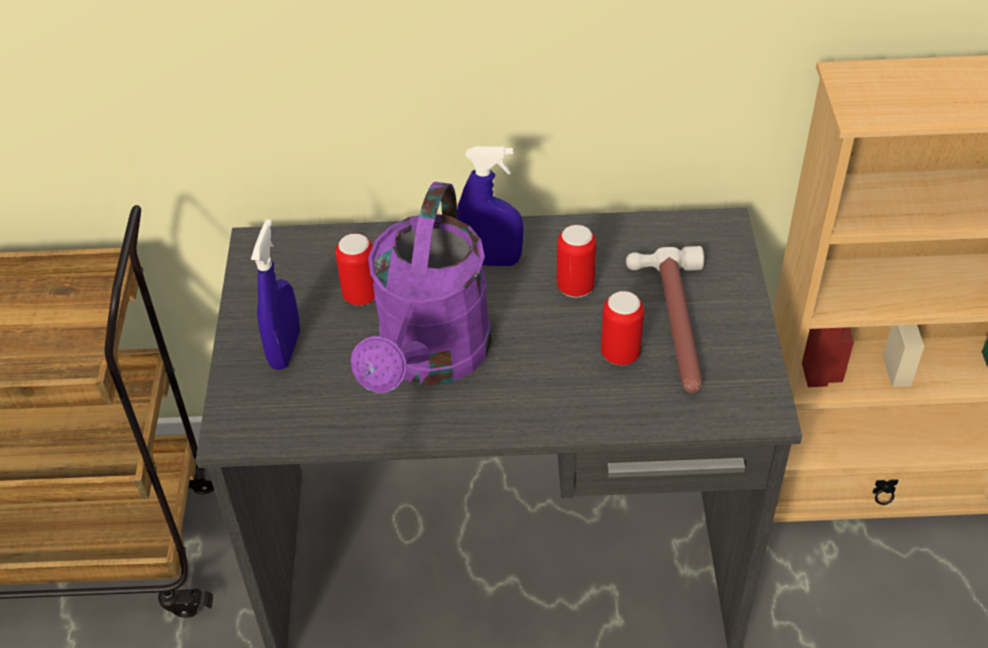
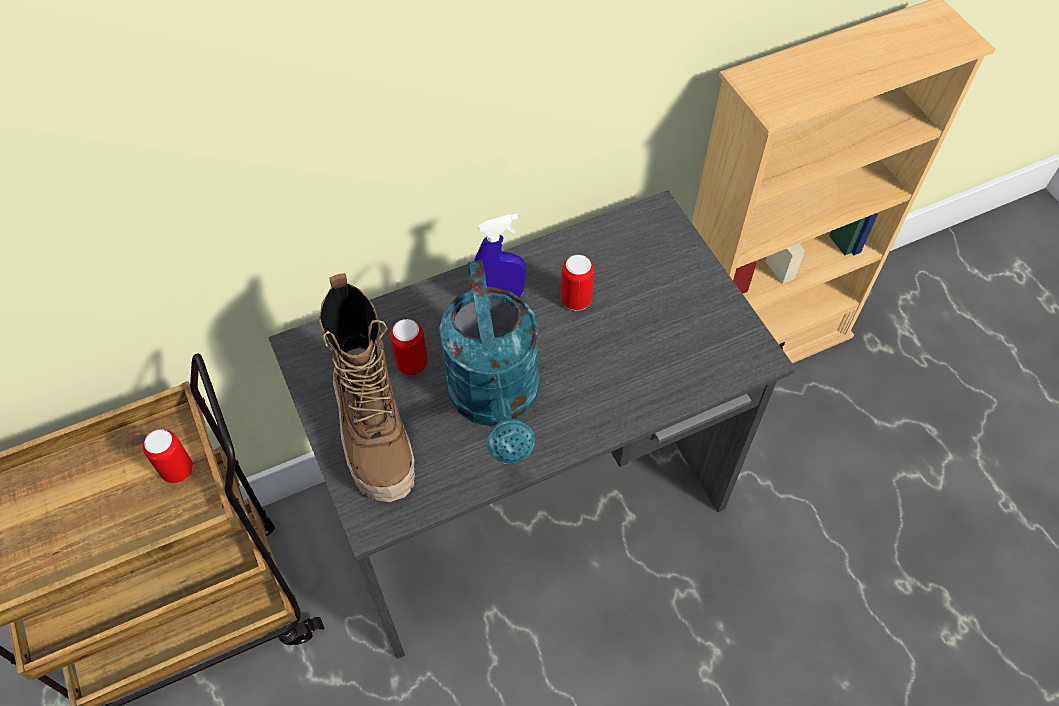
camera: 25 degrees left, 10 degrees up
blue spray bottle [251,219,300,370] -> boot [319,273,415,502]
purple watering can [351,182,492,393] -> turquoise watering can [439,260,540,464]
can [601,291,644,365] -> can moved to [143,429,193,483]
hammer [626,246,704,393] -> none

